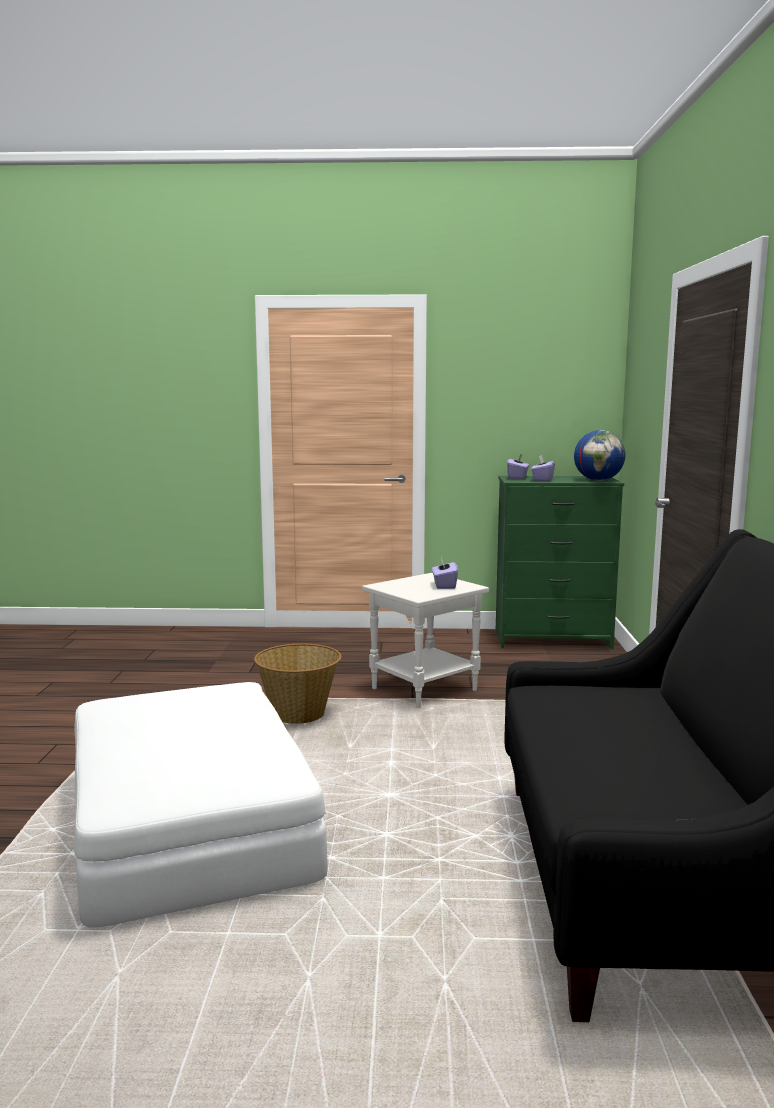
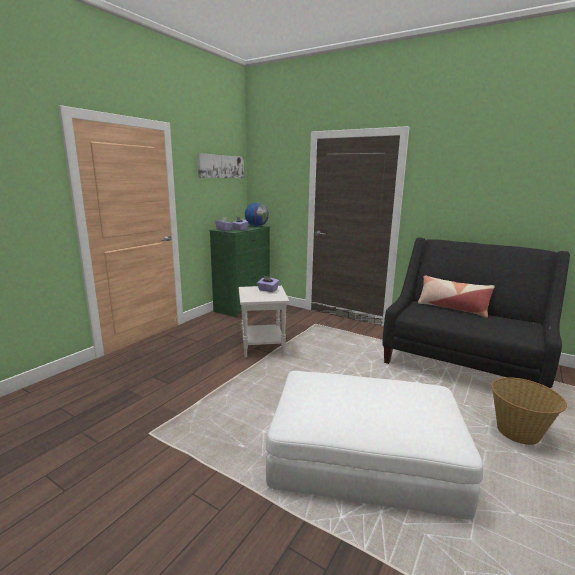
camera: 60 degrees left, 5 degrees up
basket [254,644,342,724] -> basket moved to [491,377,567,445]
none -> picture [197,153,244,178]
none -> pillow [418,275,495,318]

